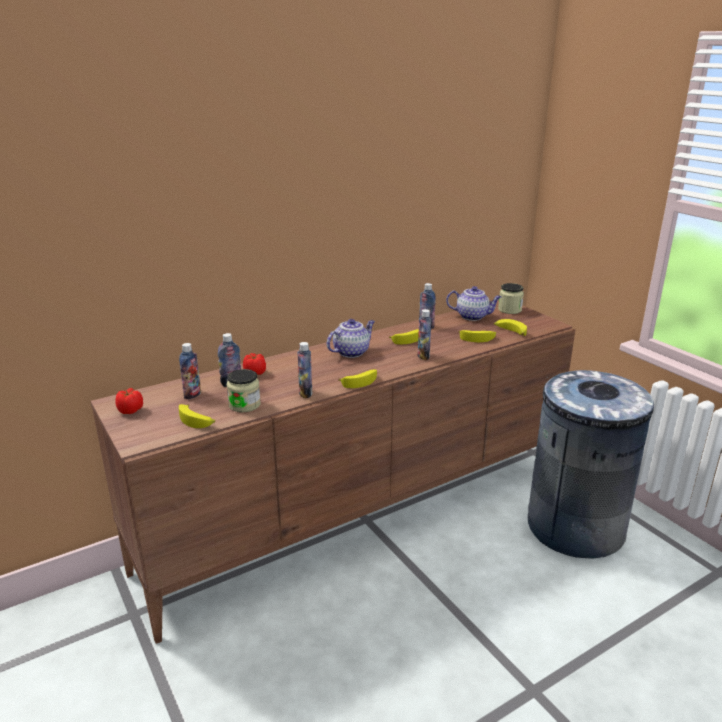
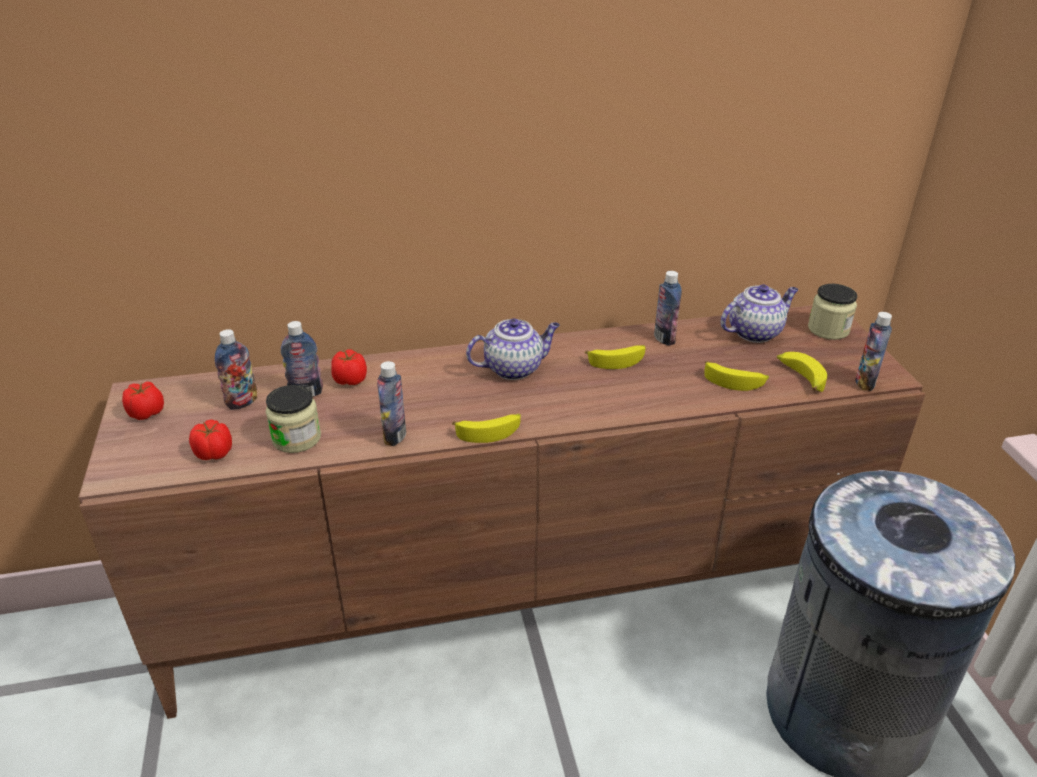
camera: 20 degrees right, 10 degrees up
banana [179,404,215,428] -> tomato [189,420,232,460]
bottle [418,309,431,360] -> bottle moved to [855,312,892,391]
teapot [446,286,501,321] -> teapot turned 60 degrees counterclockwise [721,284,798,343]

